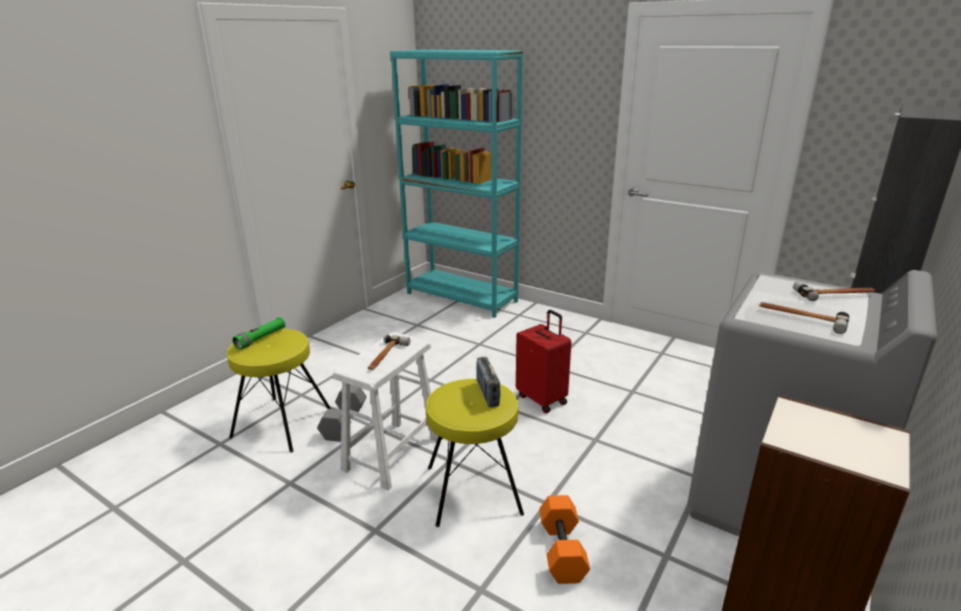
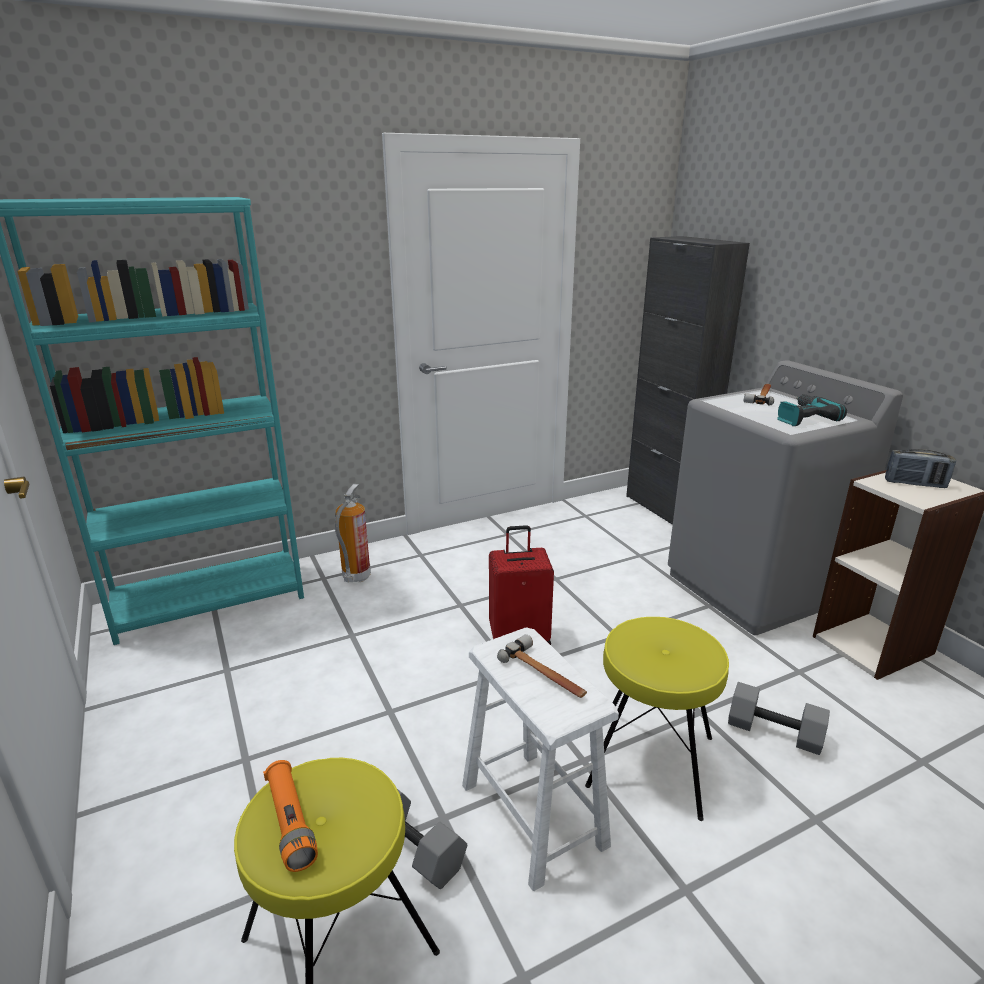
camera: 60 degrees left, 0 degrees up
green flashlight [232,317,285,350] -> orange flashlight [263,760,318,872]
radio [477,357,500,407] -> radio moved to [885,449,956,488]
orange dumbbell [539,495,590,584] -> grey dumbbell [728,682,830,755]
hammer [759,302,849,334] -> power drill [777,394,847,426]
none -> fire extinguisher [335,484,371,582]

